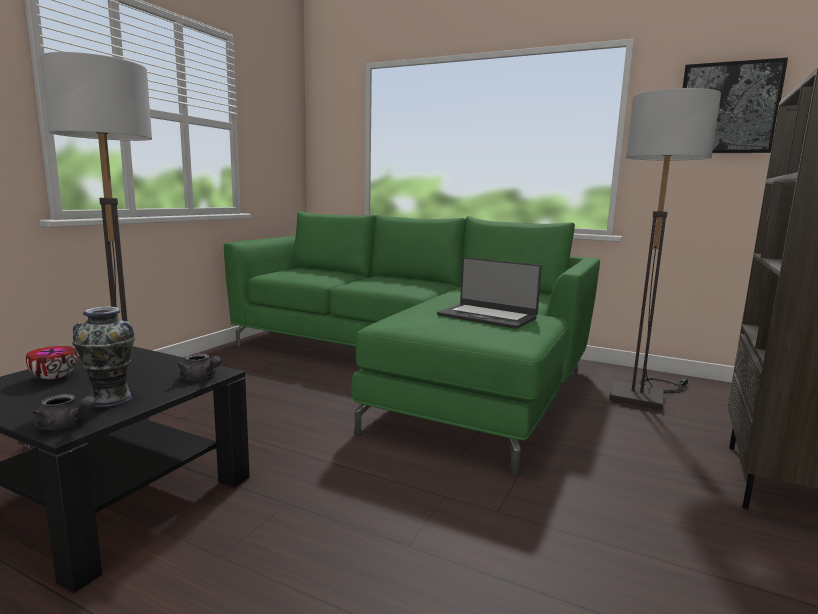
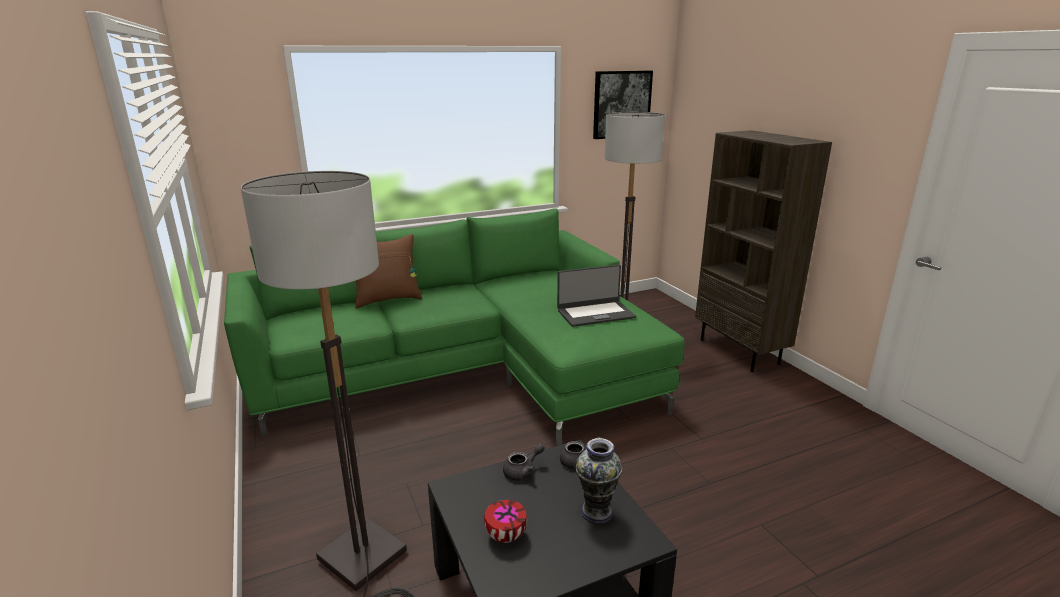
camera: 50 degrees left, 10 degrees up
grey teapot [32,394,96,430] -> grey teapot moved to [503,443,545,481]
none -> brown pillow [355,234,422,309]

